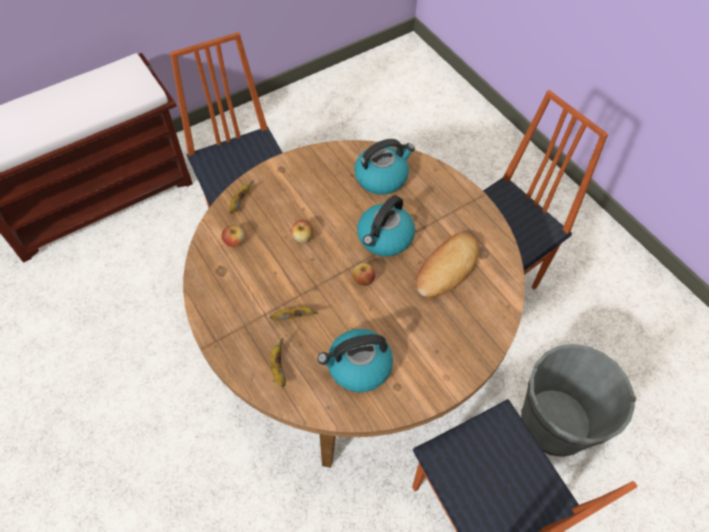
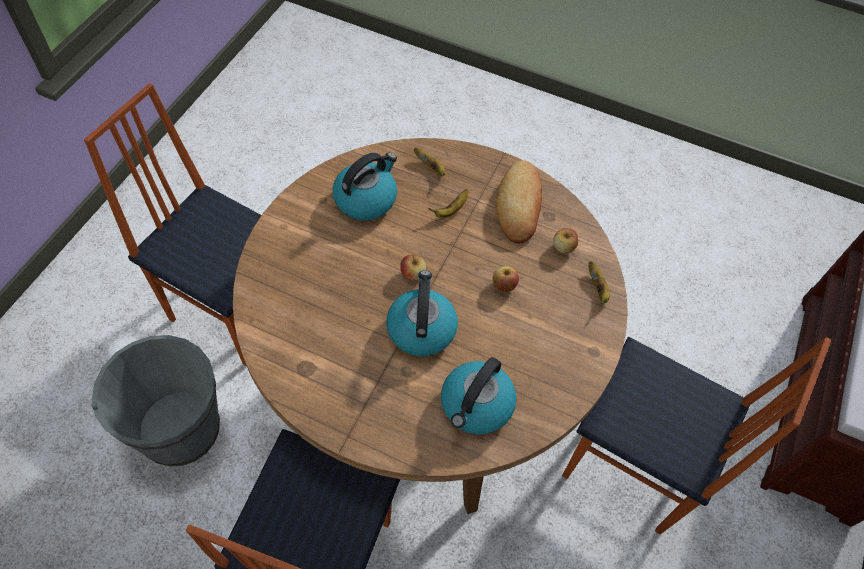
camera: 145 degrees right, 0 degrees up
bread [416,232,480,297] -> bread moved to [496,160,542,243]

